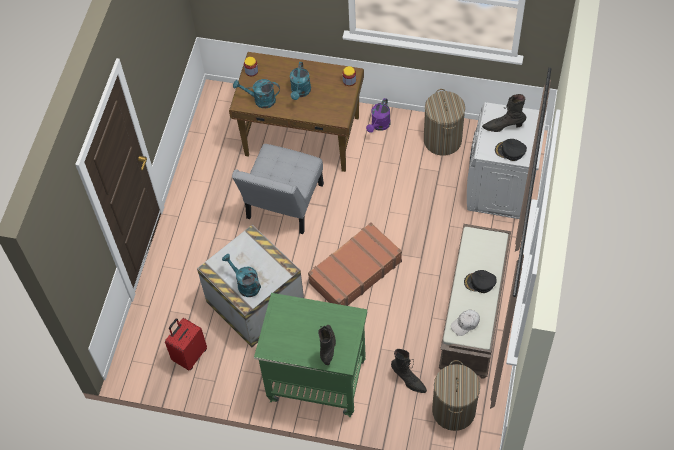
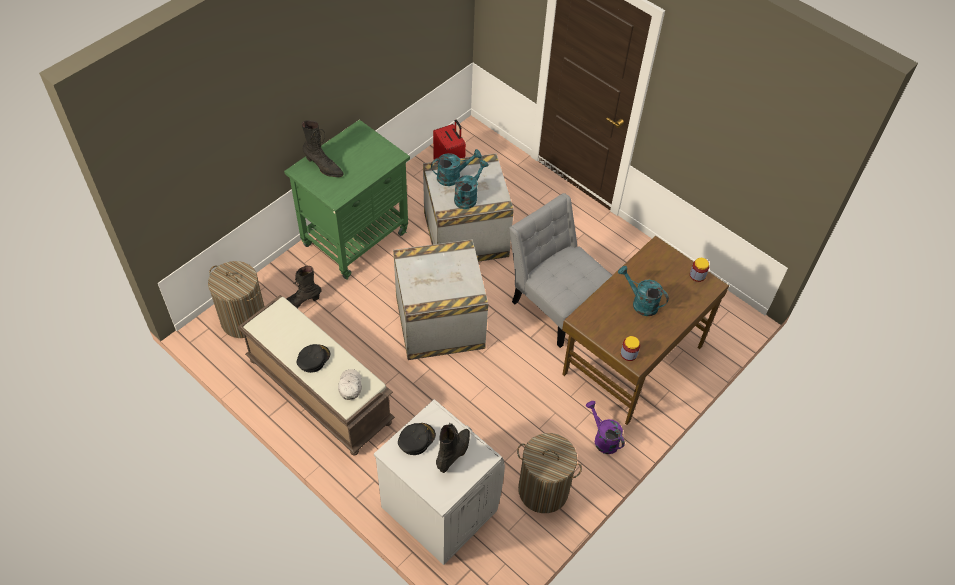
camera: 115 degrees right, 5 degrees down
turquoise watering can [233,79,280,108] -> turquoise watering can moved to [454,160,489,209]
brown suitcase [308,222,402,306] -> crate [393,239,488,360]
white cap [451,310,480,336] -> white cap moved to [338,369,362,400]

